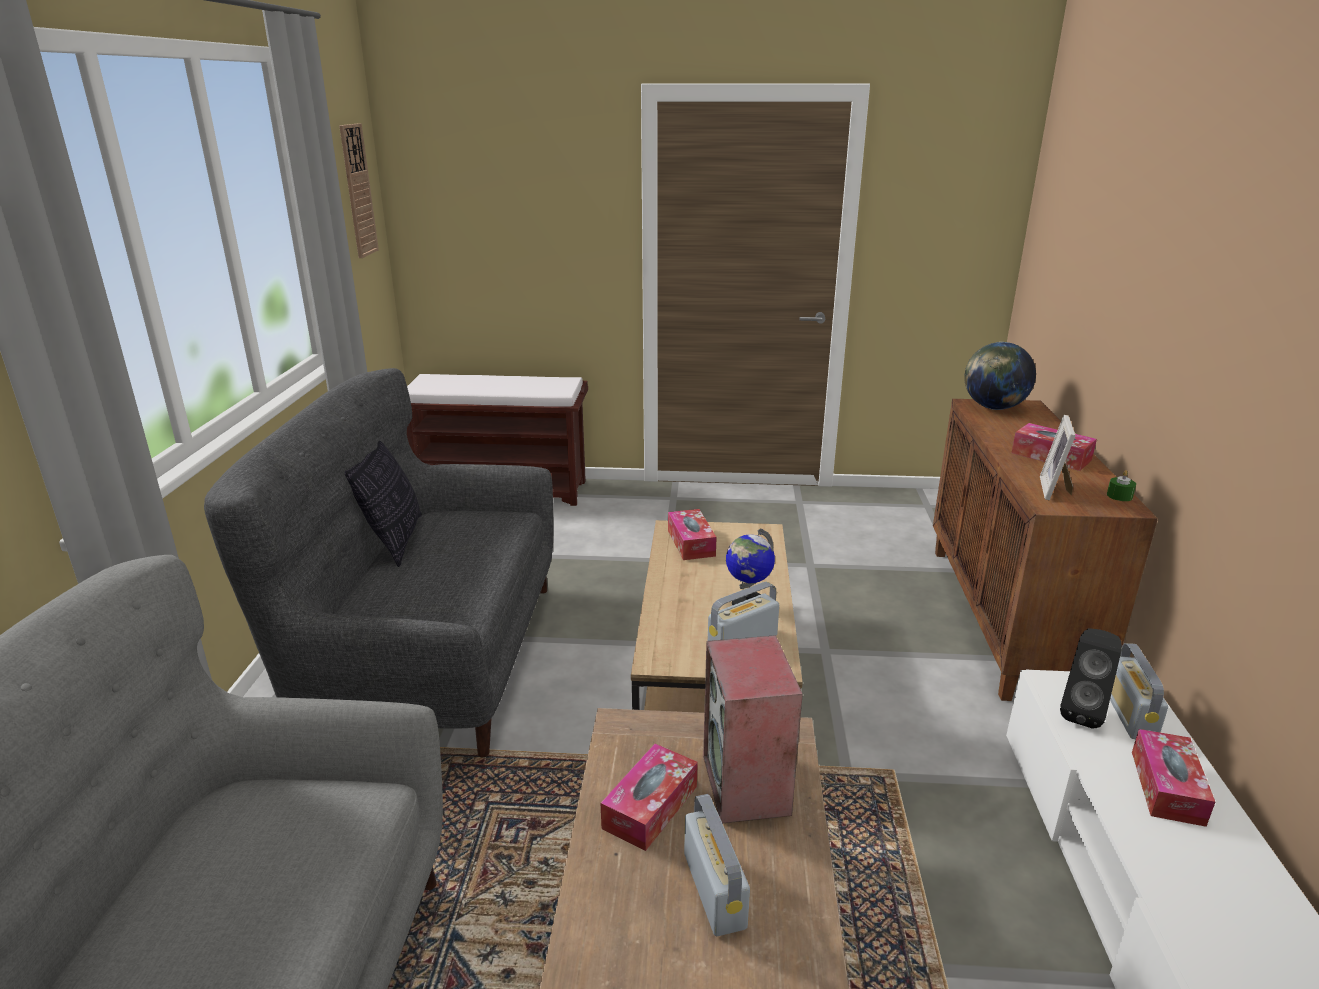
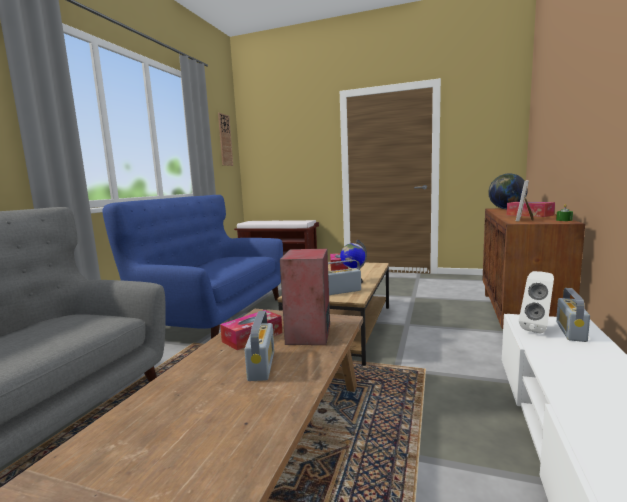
camera: 15 degrees right, 15 degrees down
grey sofa [204,368,553,757] -> blue sofa [102,195,283,339]
pillow [345,441,422,567] -> none
black speaker [1060,628,1122,728] -> white speaker [519,271,554,334]
tissue box [1132,729,1215,827] -> none

